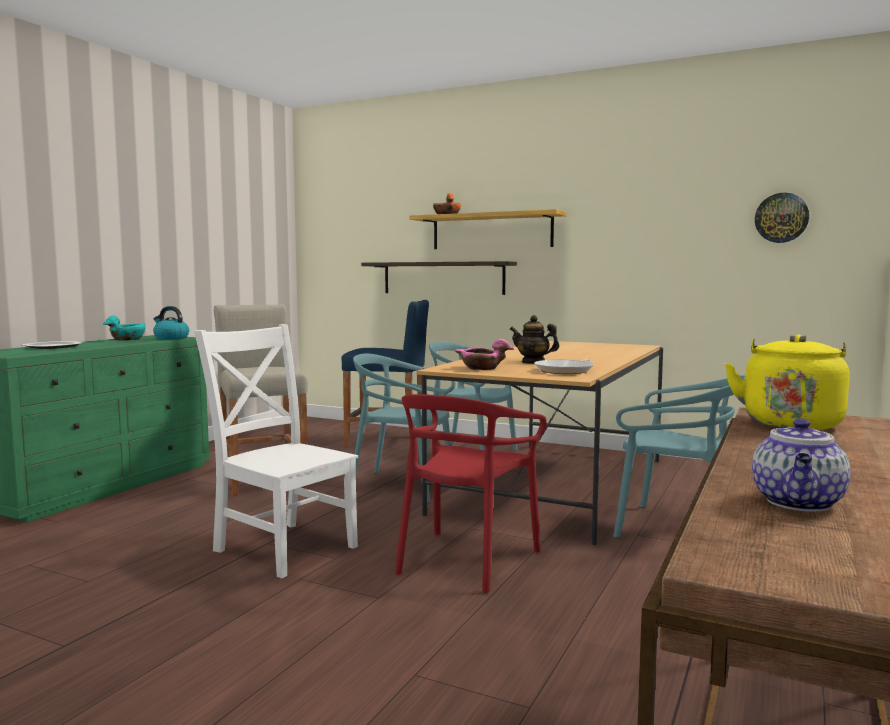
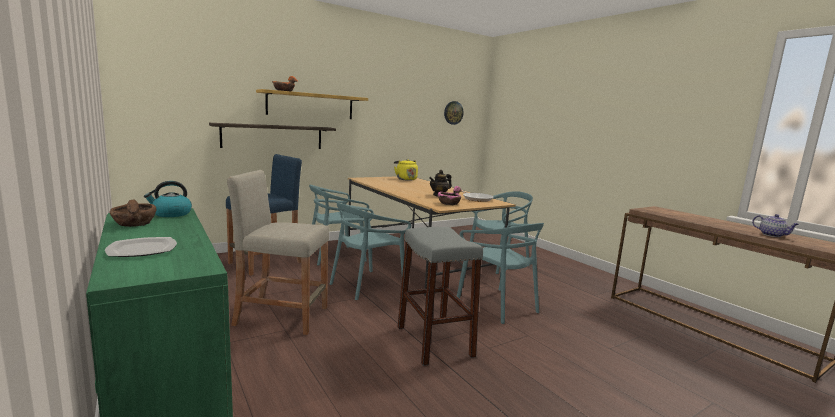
camera: 60 degrees left, 5 degrees up
turquoise bowl [103,316,145,340] -> brown bowl [110,200,157,227]
white chair [194,324,358,579] -> grey stool [397,227,483,366]
red chair [395,394,547,593] -> turquoise chair [457,223,544,324]
yellow kettle [724,334,849,430] -> yellow kettle moved to [394,159,418,181]

